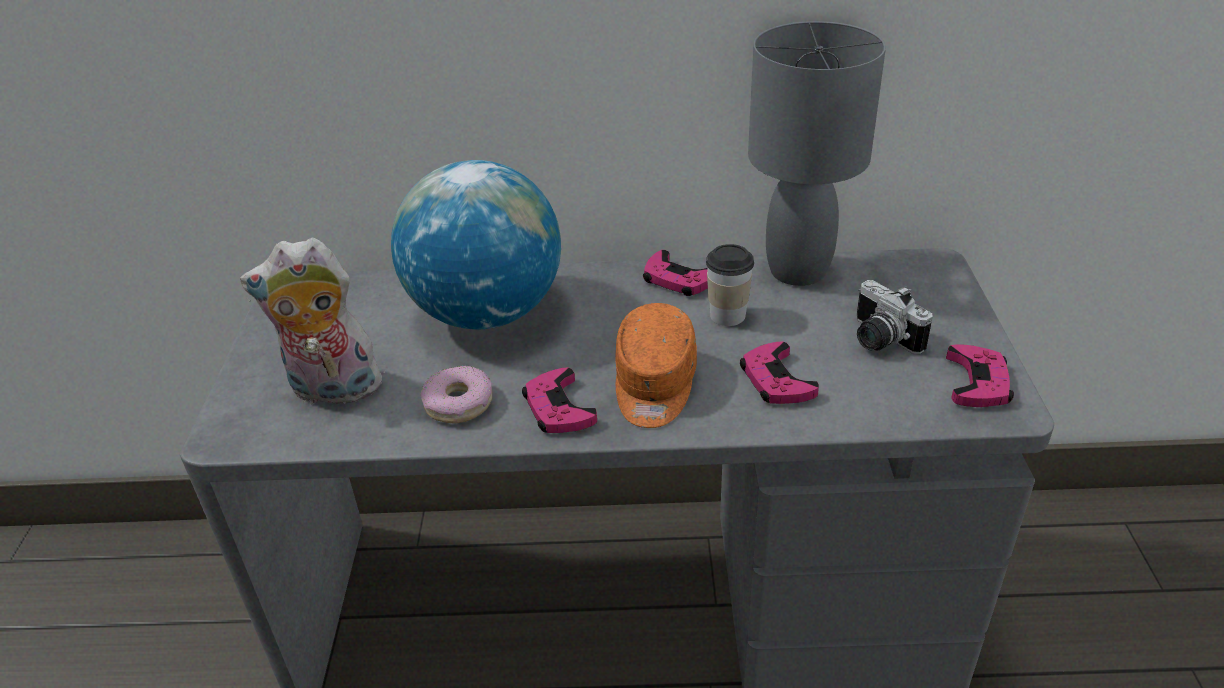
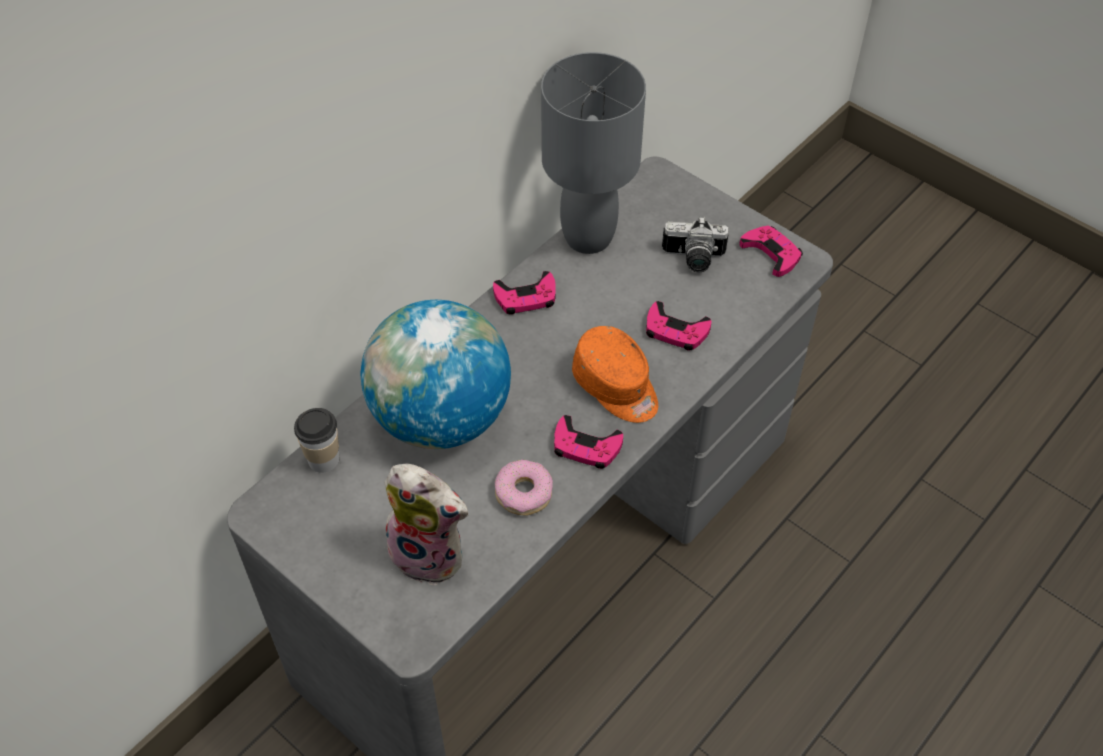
camera: 50 degrees left, 15 degrees up
plush toy [240,238,389,404] -> plush toy turned 105 degrees counterclockwise [384,464,468,586]
cup [706,244,754,326] -> cup moved to [294,408,339,473]

